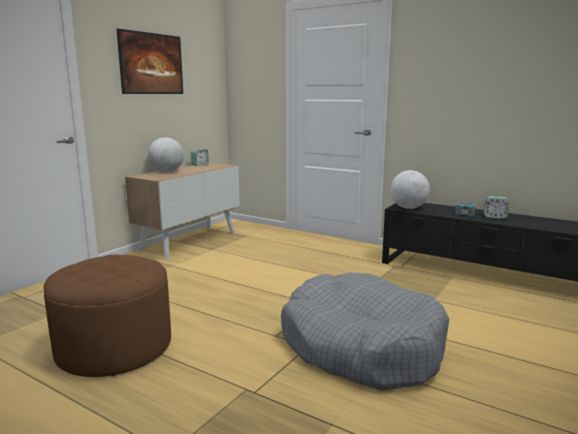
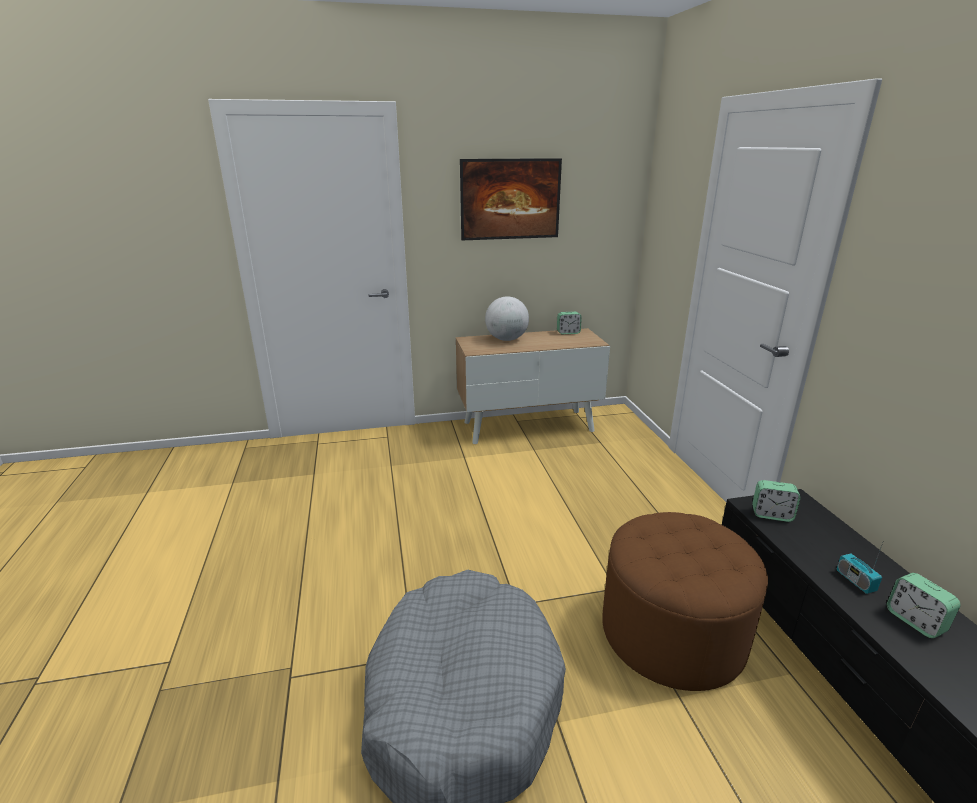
camera: 45 degrees right, 10 degrees up
brown ottoman [44,254,171,377] -> brown ottoman moved to [602,512,768,691]
globe [390,170,430,209] -> alarm clock [752,480,801,522]

